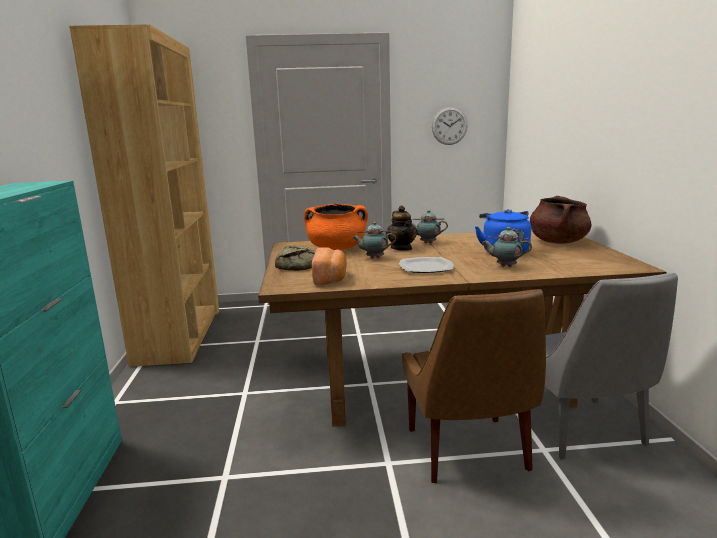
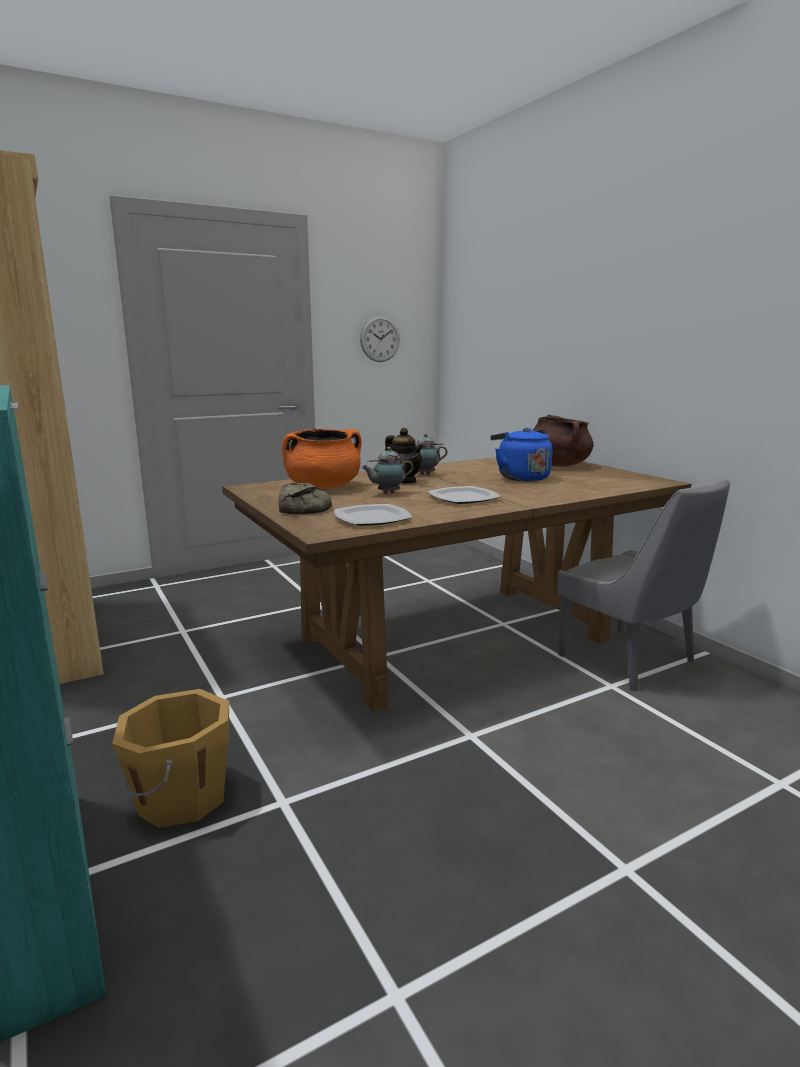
camera: 25 degrees left, 0 degrees up
bread [312,247,347,285] -> plate [334,504,412,526]
brown chair [402,289,546,483] -> none
teapot [482,227,532,267] -> none
none -> orange bucket [112,689,229,828]

